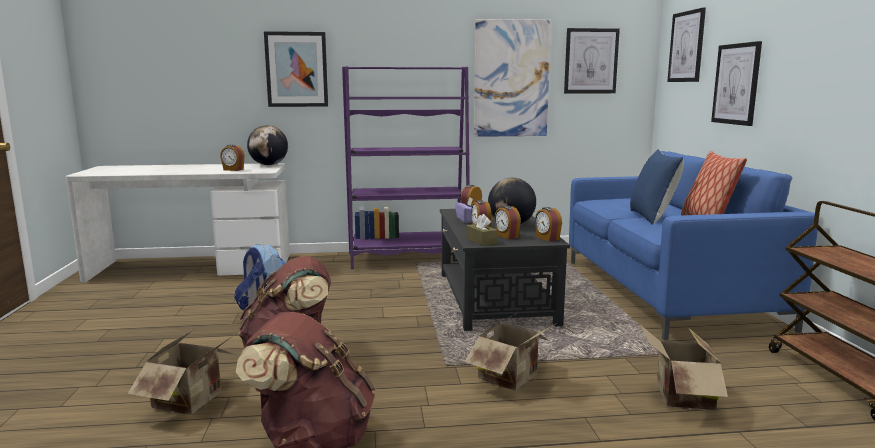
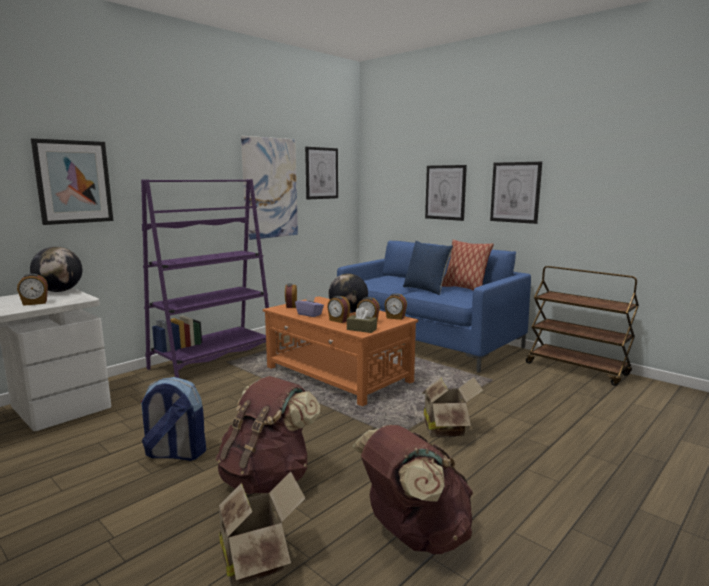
camera: 40 degrees left, 0 degrees up
black coffee table [440,209,570,331] -> orange coffee table [263,296,418,406]
cardboard box [640,325,728,410] -> none
picture [667,8,706,82] -> picture moved to [490,162,542,224]

